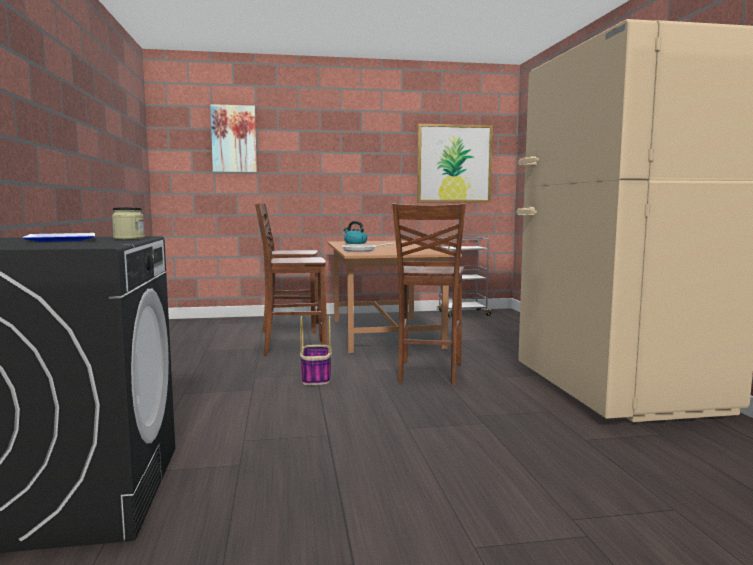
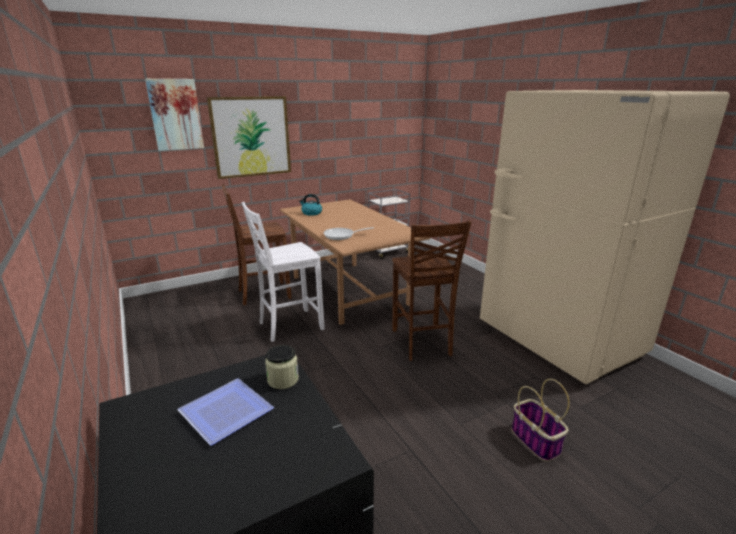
camera: 20 degrees left, 15 degrees up
brown chair [255,203,327,356] -> white chair [242,202,325,342]
basket [300,316,332,385] -> basket moved to [511,379,570,461]
picture [417,124,493,202] -> picture moved to [207,96,291,179]

